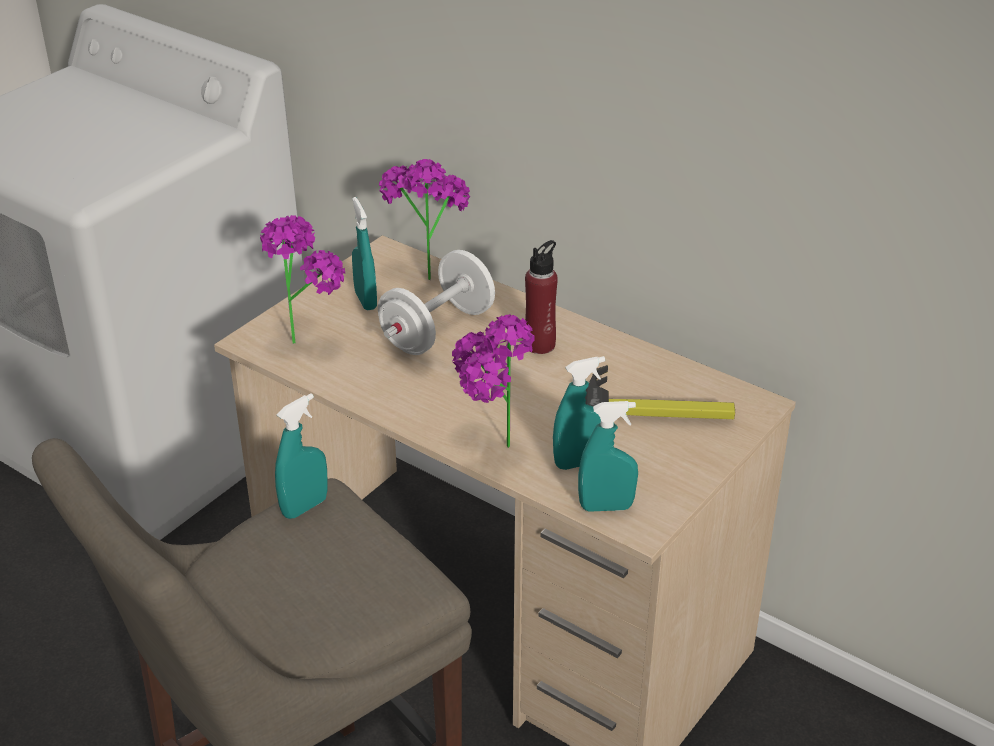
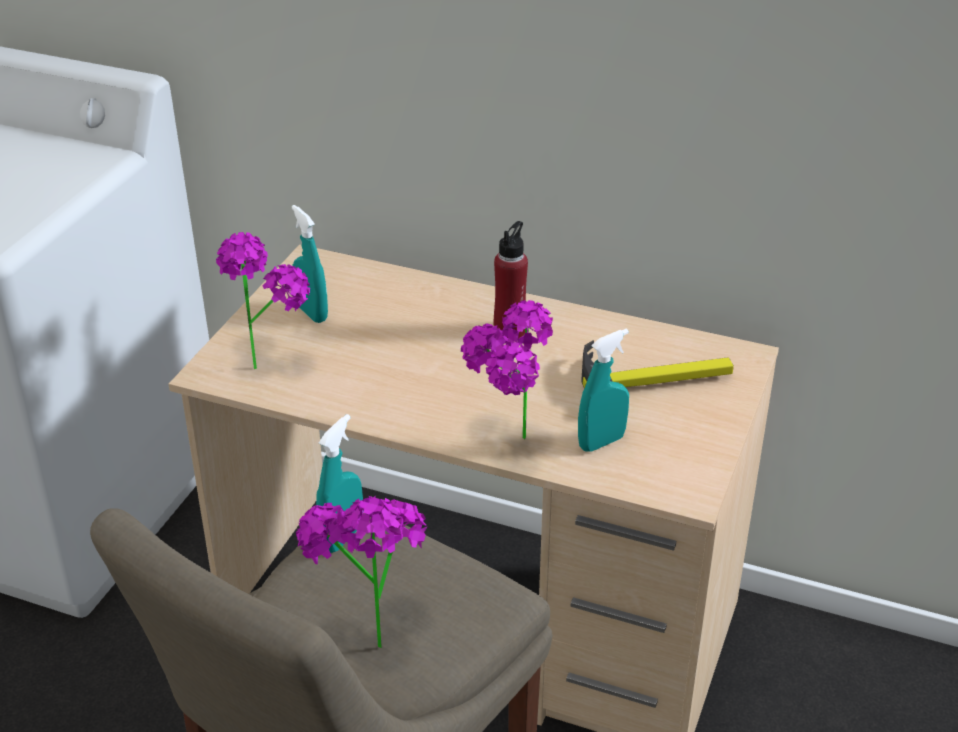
camera: 15 degrees left, 0 degrees up
white dumbbell [378,250,495,355] -> none
potted plant [379,159,470,280] -> potted plant moved to [296,496,428,648]
turquoise spray bottle [578,401,638,512] -> none

